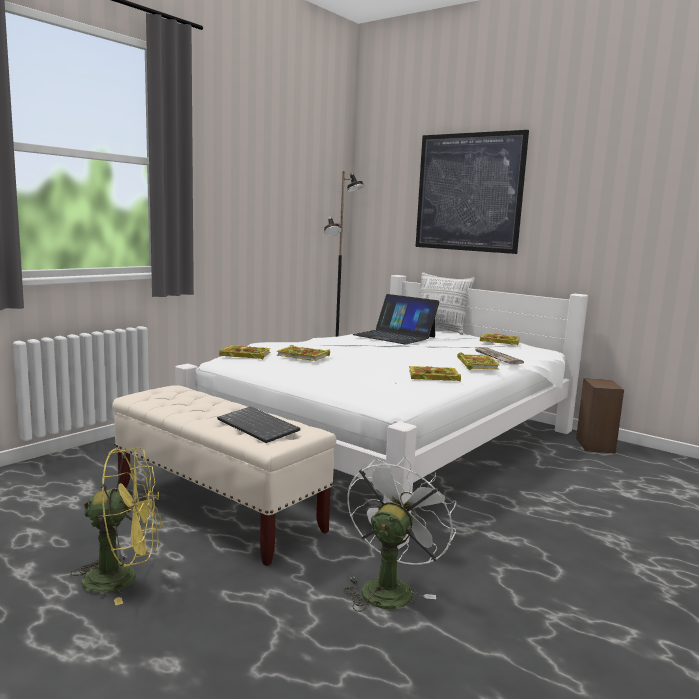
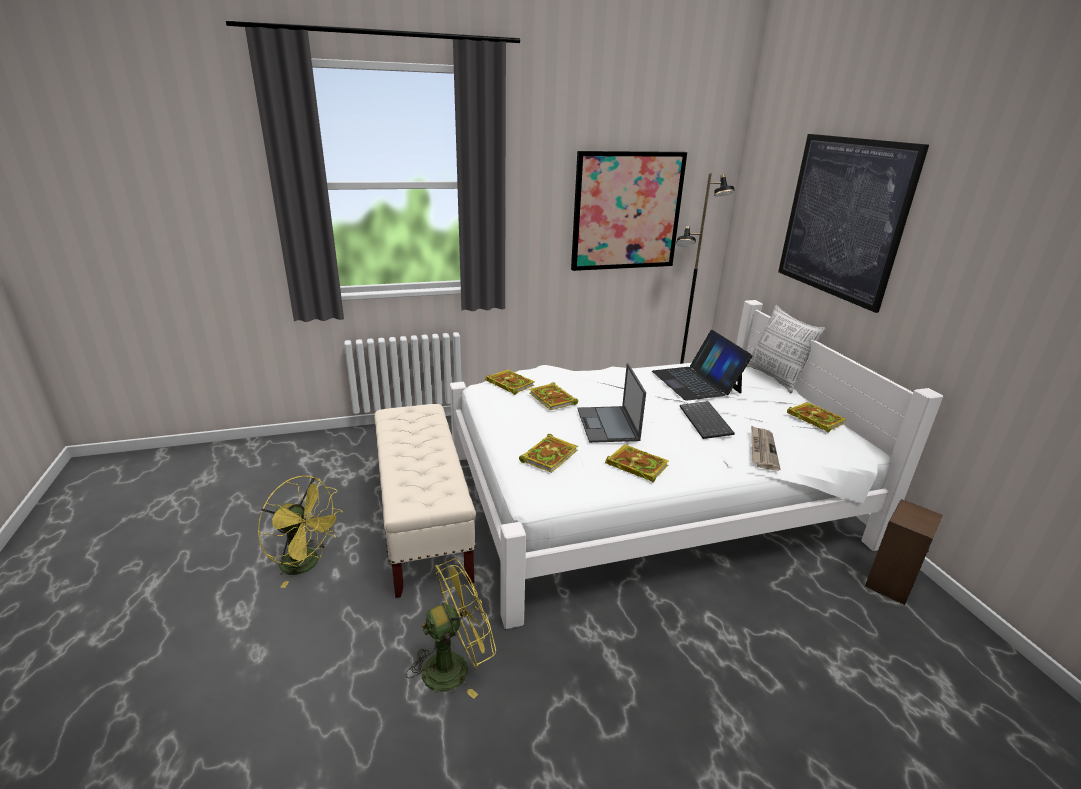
camera: 35 degrees right, 15 degrees up
keyboard [217,406,300,443] -> keyboard moved to [680,401,735,439]
white fan [344,456,456,612] -> yellow fan [406,559,496,699]
book [457,353,499,370] -> book moved to [519,434,578,473]
none -> picture [571,151,687,271]
none -> laptop [577,363,646,443]

